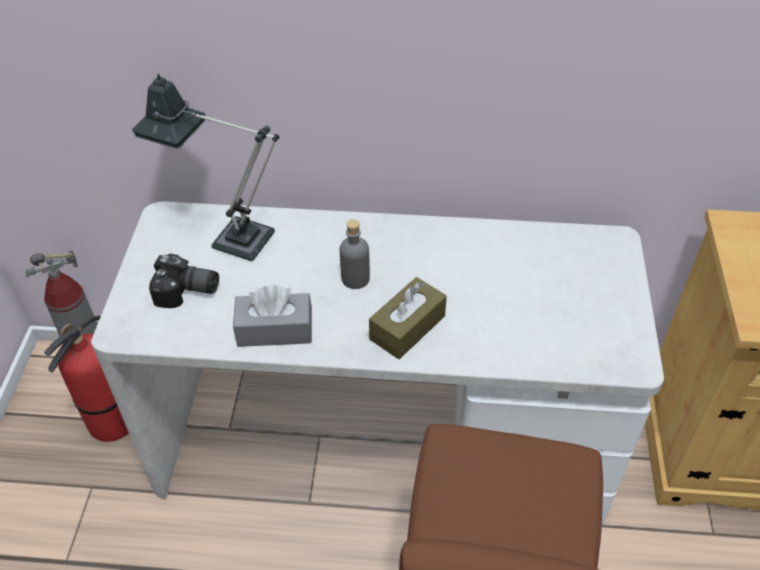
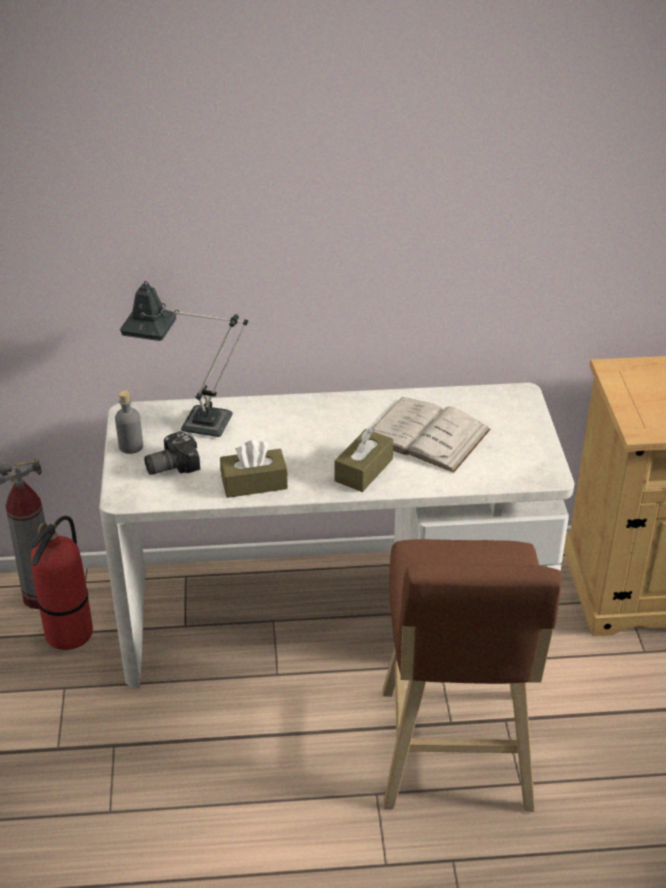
camera: 10 degrees left, 10 degrees down
camera [149,254,219,308] -> camera turned 150 degrees clockwise [144,431,200,475]
grey tissue box [233,285,312,347] -> brown tissue box [220,440,288,498]
grey bottle [340,219,370,289] -> grey bottle moved to [115,391,143,454]
none -> white book [373,397,490,473]

